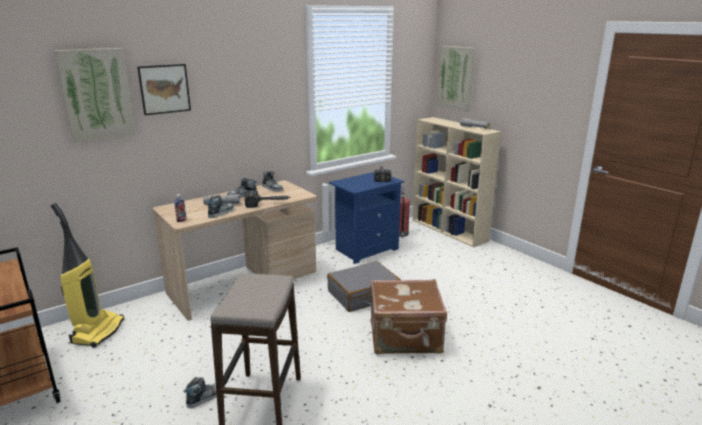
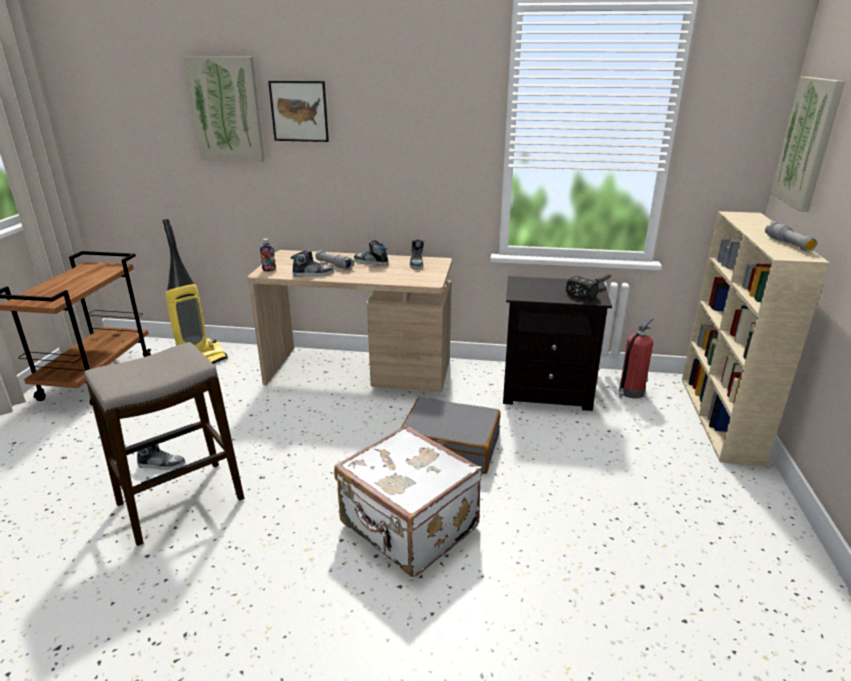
camera: 45 degrees right, 5 degrees up
hammer [245,190,291,208] -> none
blue nightstand [328,172,404,264] -> black nightstand [503,276,612,411]
brown suitcase [371,279,447,354] -> white suitcase [334,425,482,577]

